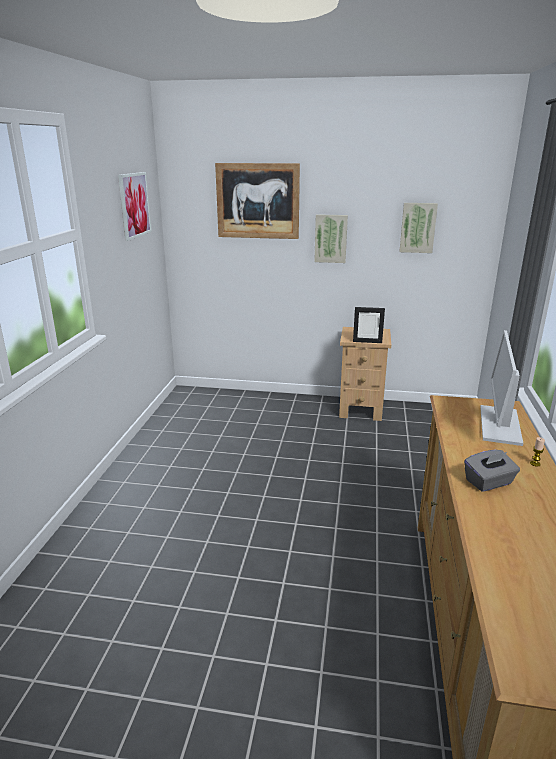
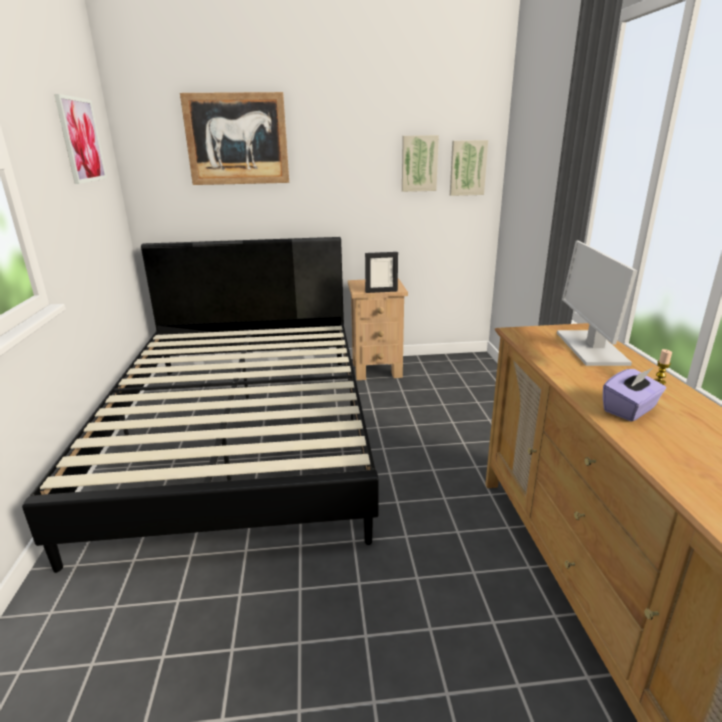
camera: 15 degrees left, 0 degrees up
picture [314,214,348,263] -> picture moved to [450,140,488,196]
grey tissue box [464,450,520,492] -> purple tissue box [603,368,666,421]
none -> black bed [22,237,379,573]

